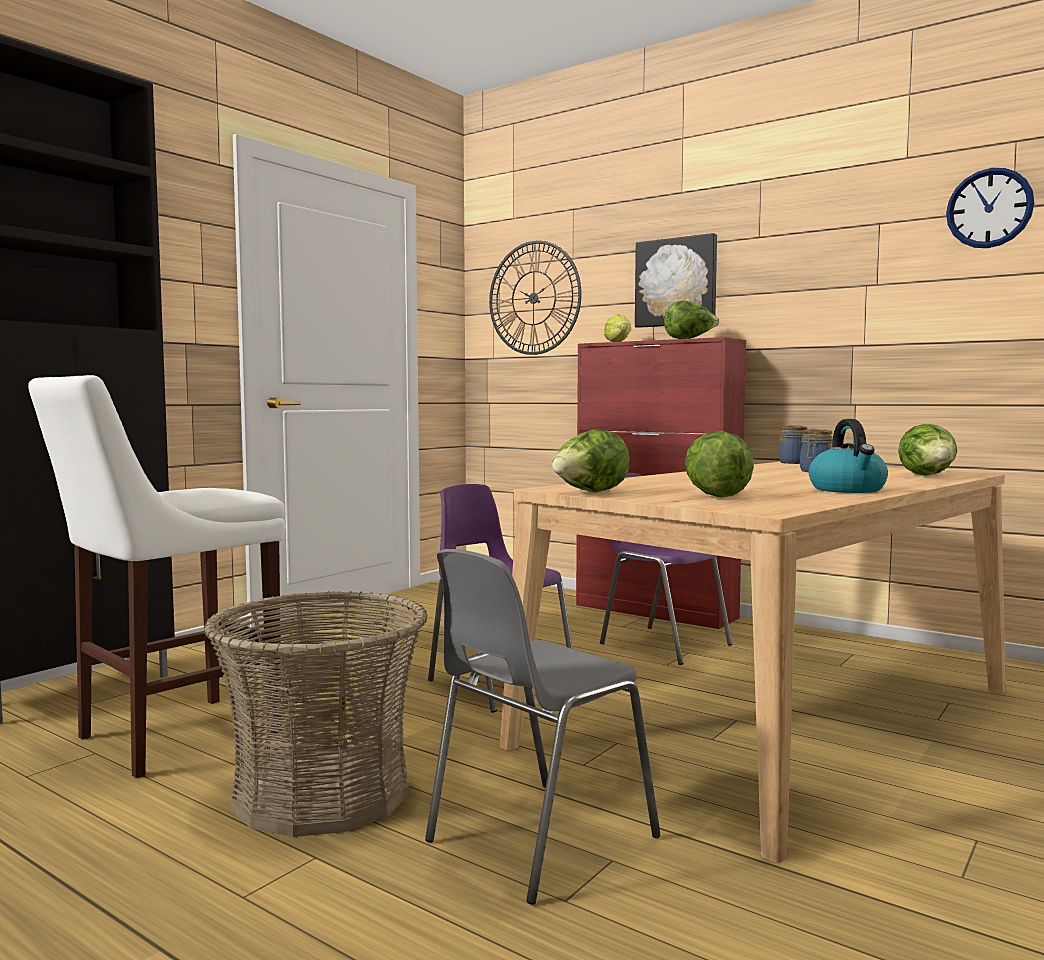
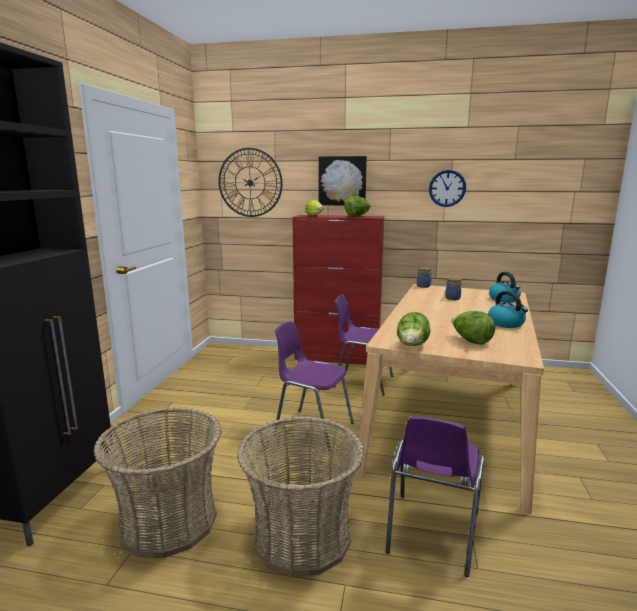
camera: 25 degrees left, 10 degrees up
white stool [28,375,285,778] -> basket [93,407,221,558]
grey chair [425,549,661,905] -> purple chair [385,416,484,577]
lettuce [898,424,957,476] -> kettle [489,272,521,303]
wall clock [946,168,1035,248] -> wall clock moved to [429,170,466,207]

